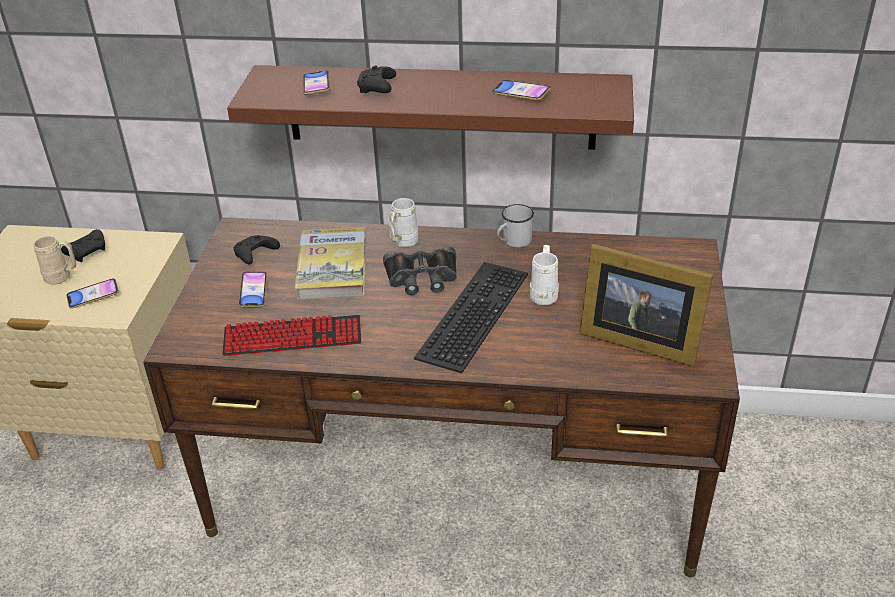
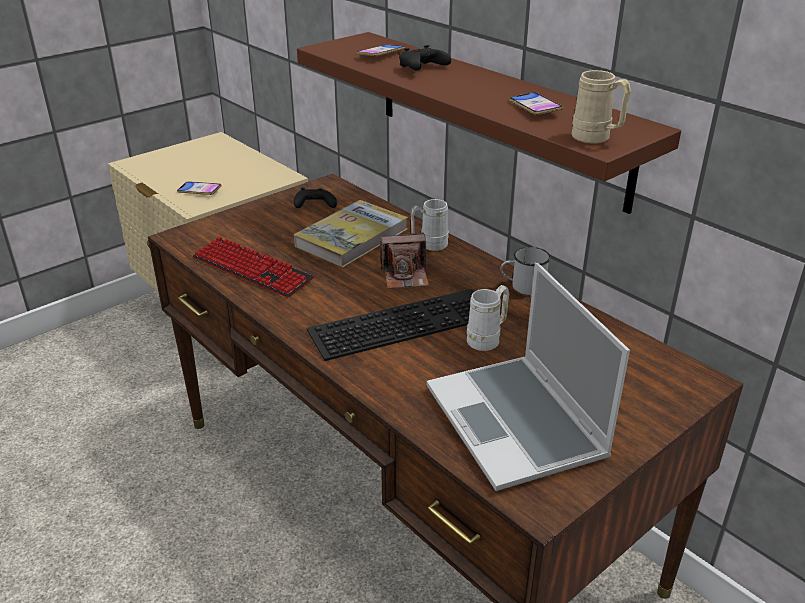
camera: 40 degrees right, 5 degrees down
beige mug [33,236,76,285] -> beige mug moved to [572,70,631,144]
black game controller [61,229,105,262] -> none
phone [239,272,267,307] -> none
black binoculars [383,246,457,295] -> camera [380,233,429,289]
picture frame [579,244,713,367] -> laptop [426,262,630,491]

